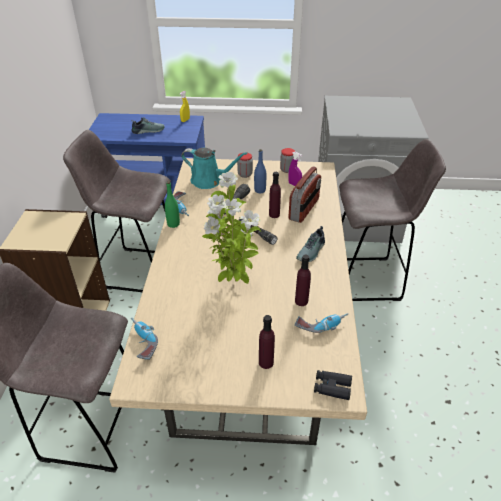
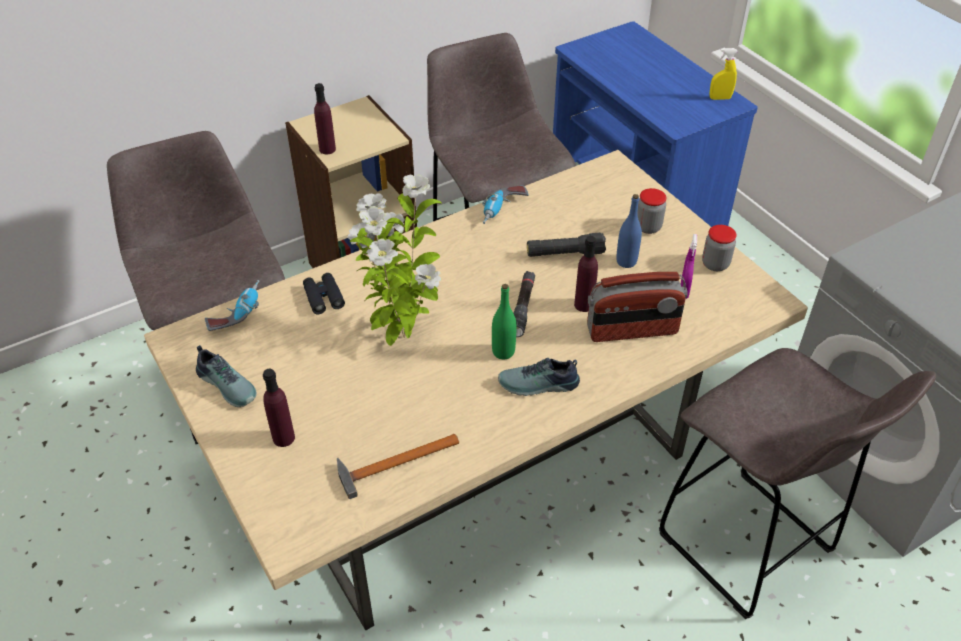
camera: 55 degrees right, 5 degrees up
shoe [131,117,165,134] -> shoe moved to [196,345,257,407]
green bottle [165,181,180,228] -> green bottle moved to [492,284,516,359]
turquoise watering can [181,148,248,189] -> none
purple bottle [295,255,311,306] -> purple bottle moved to [314,83,336,154]
power drill [295,313,348,333] -> hammer [337,434,459,499]
black binoculars [314,370,352,400] -> black binoculars moved to [303,273,345,314]

